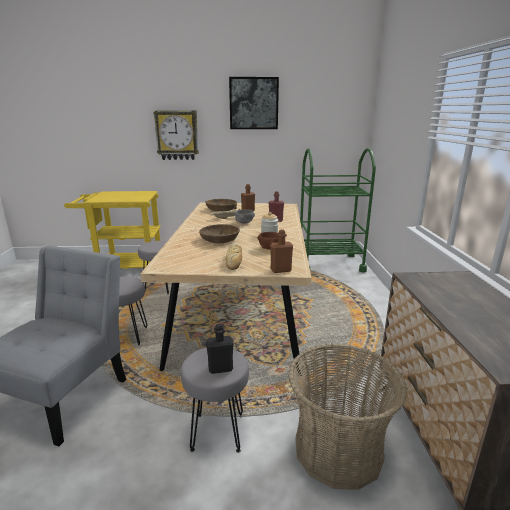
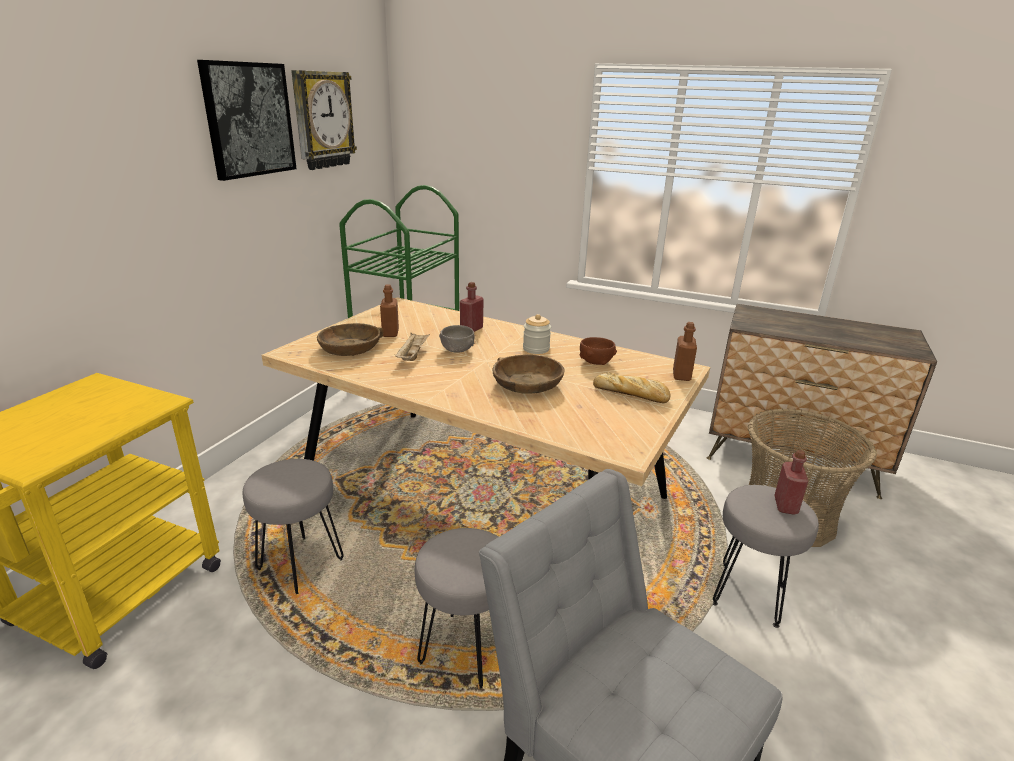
camera: 65 degrees left, 5 degrees up
wall clock [153,111,199,160] -> wall clock moved to [291,70,357,170]
black bottle [206,324,234,374] -> red bottle [774,450,808,515]

